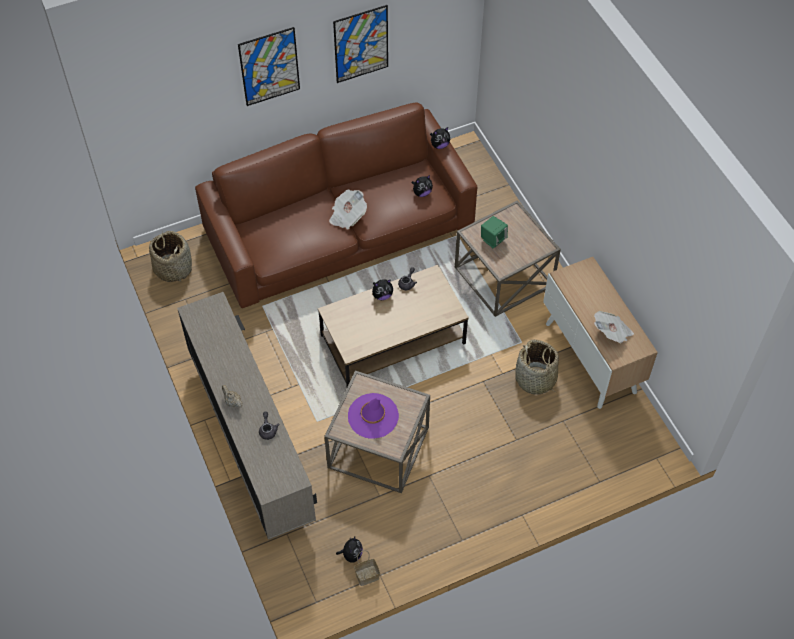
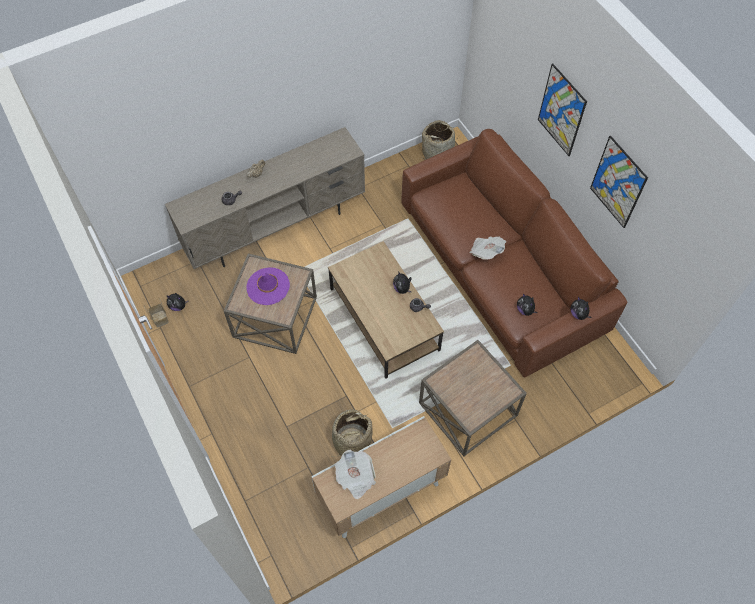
camera: 85 degrees right, 5 degrees up
green speaker [481,216,508,248] -> none

